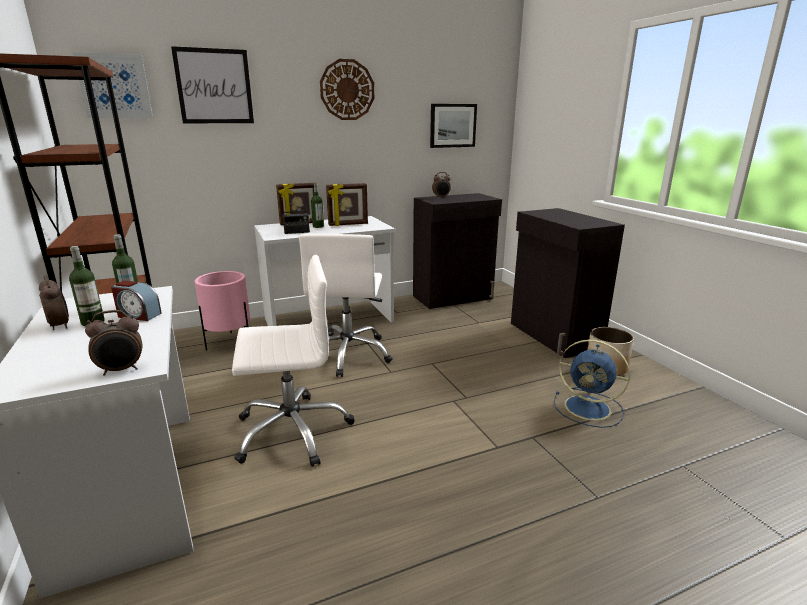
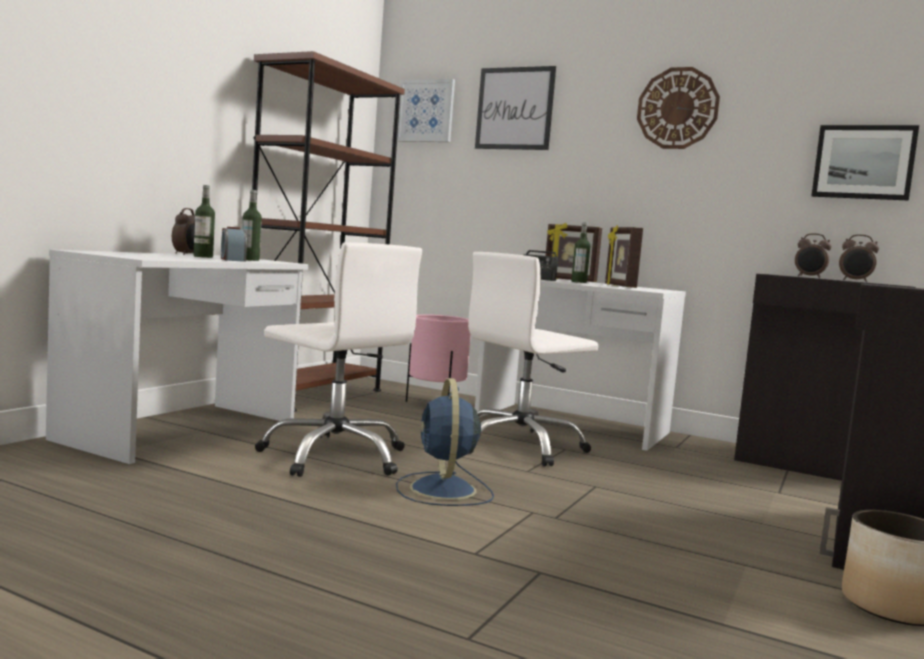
camera: 50 degrees right, 15 degrees down
alarm clock [85,310,142,376] -> alarm clock moved to [839,235,879,282]
picture frame [326,183,368,226] -> picture frame turned 45 degrees clockwise [605,225,643,288]
blue fan [554,339,630,428] -> blue fan moved to [396,378,494,506]

